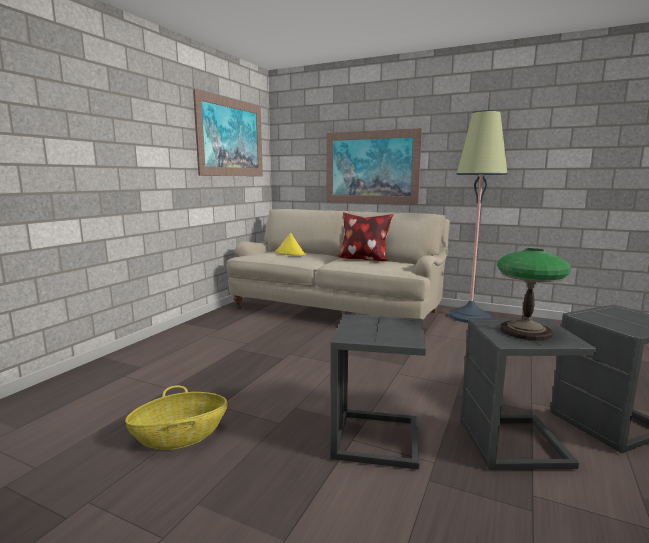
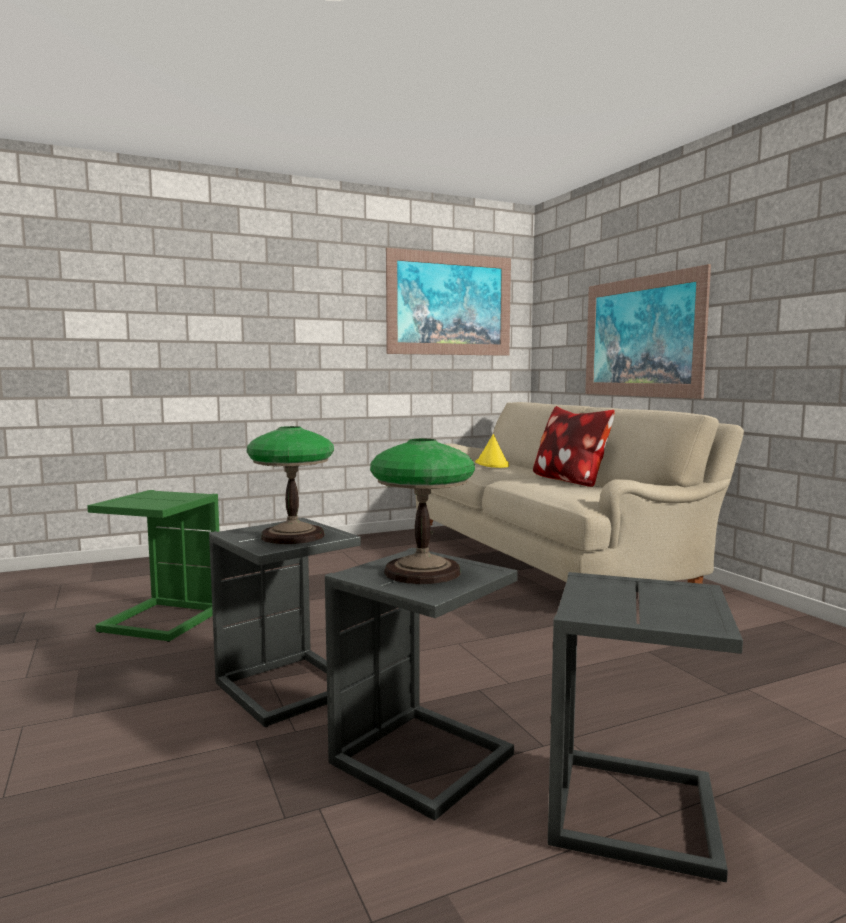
camera: 40 degrees right, 5 degrees down
basket [125,386,227,450] -> green side table [87,490,219,642]
floor lamp [449,110,508,323] -> none
none -> table lamp [247,426,334,544]

